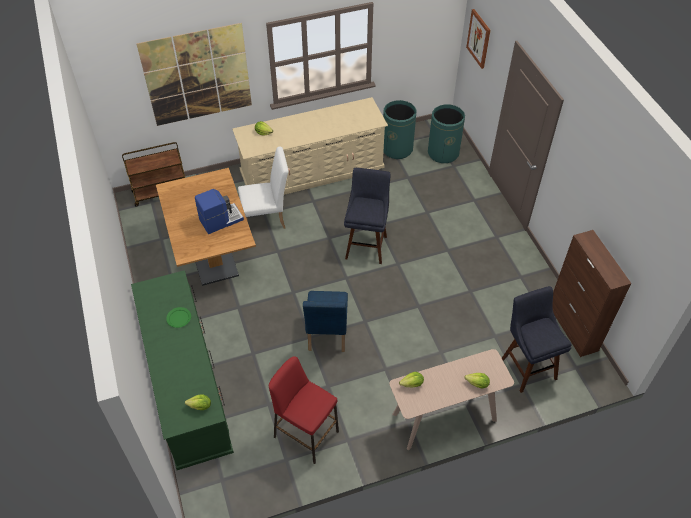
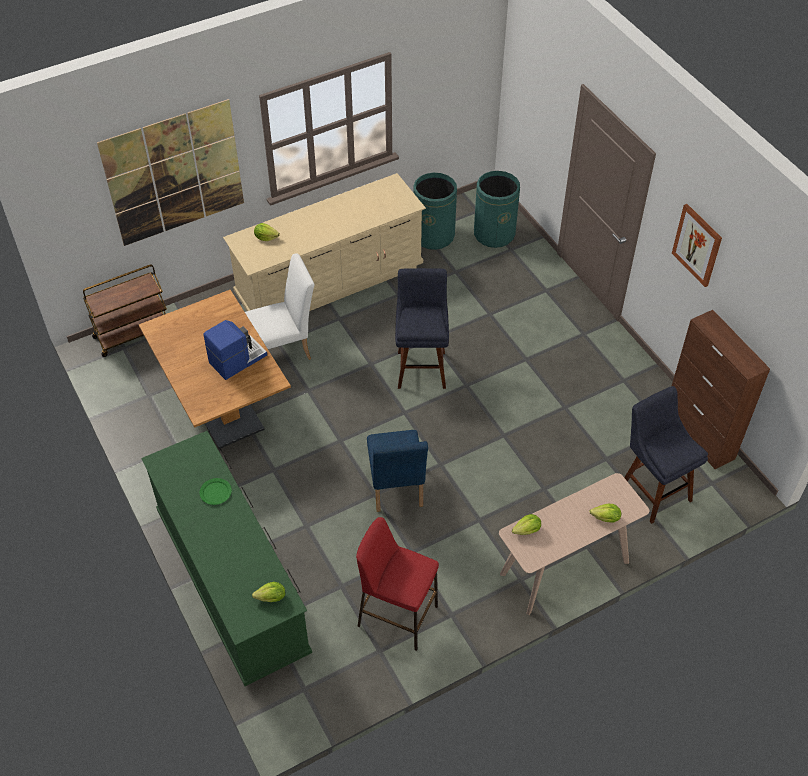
camera: 10 degrees left, 0 degrees up
picture [466,9,490,69] -> picture moved to [672,204,722,287]

